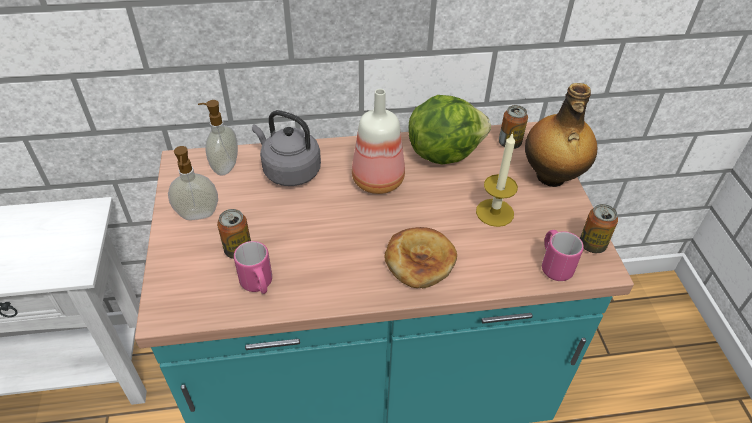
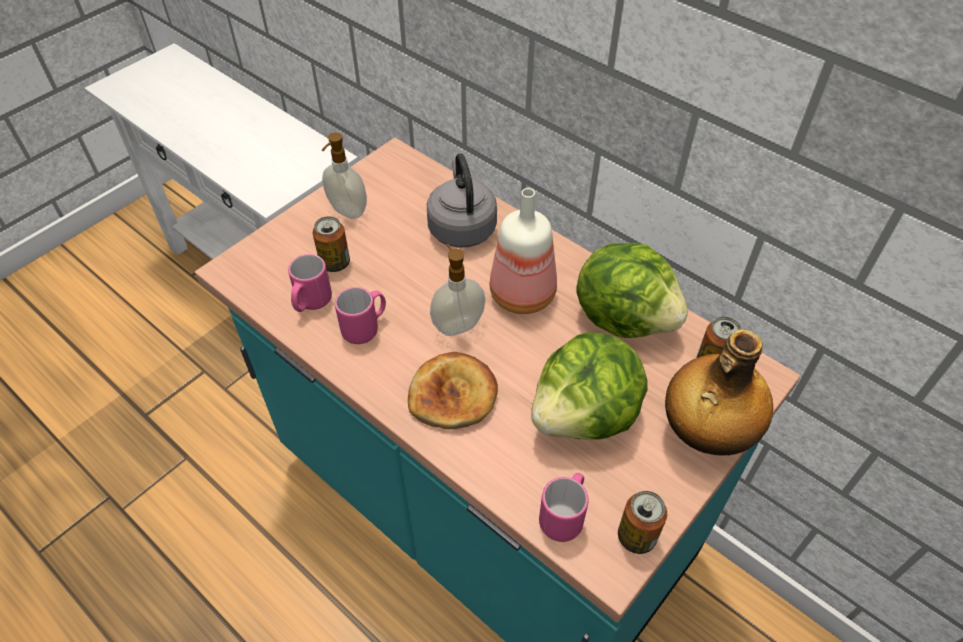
camera: 50 degrees right, 5 degrees up
soap dispenser [198,100,238,176] -> soap dispenser moved to [430,244,486,336]
candle [476,132,518,227] -> lettuce [531,332,647,440]
none -> pink mug [335,287,386,344]

